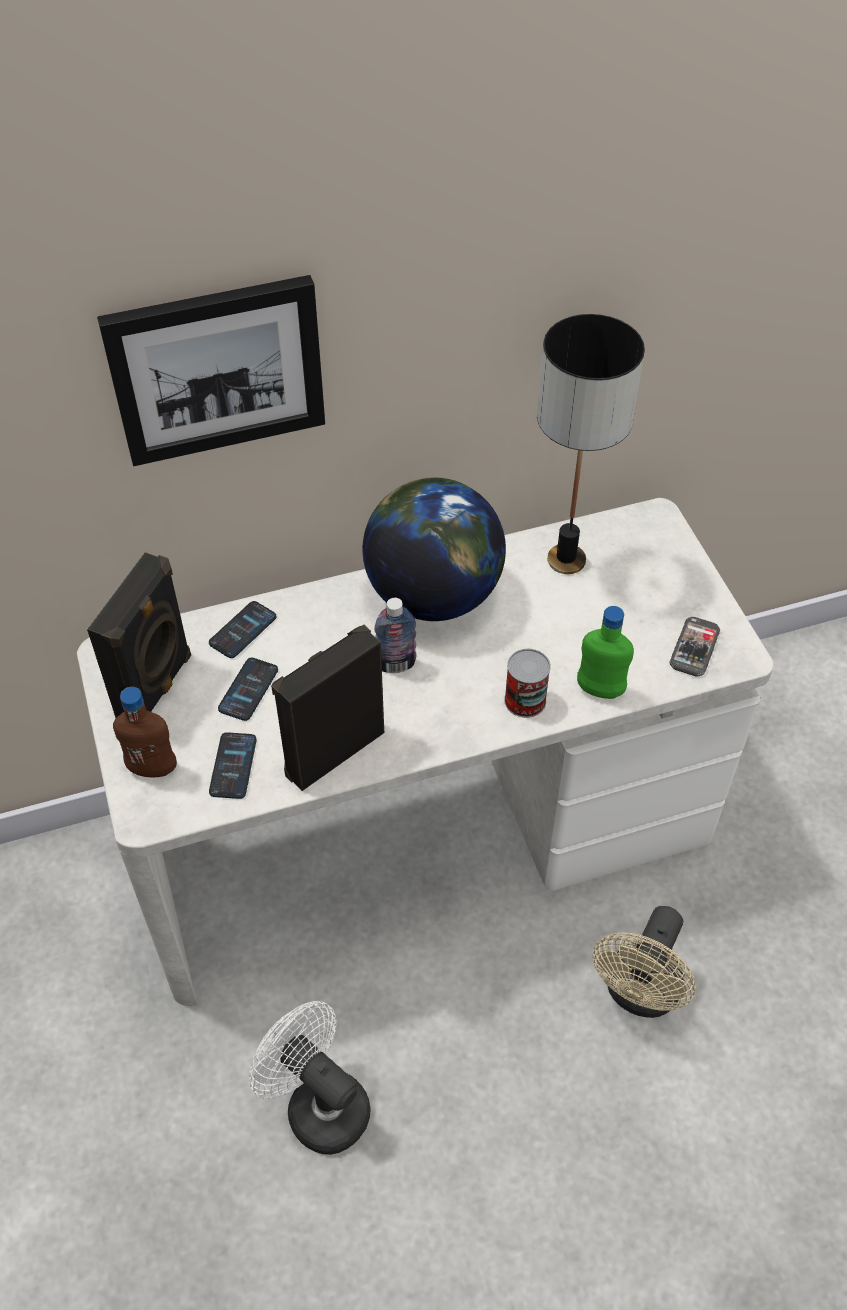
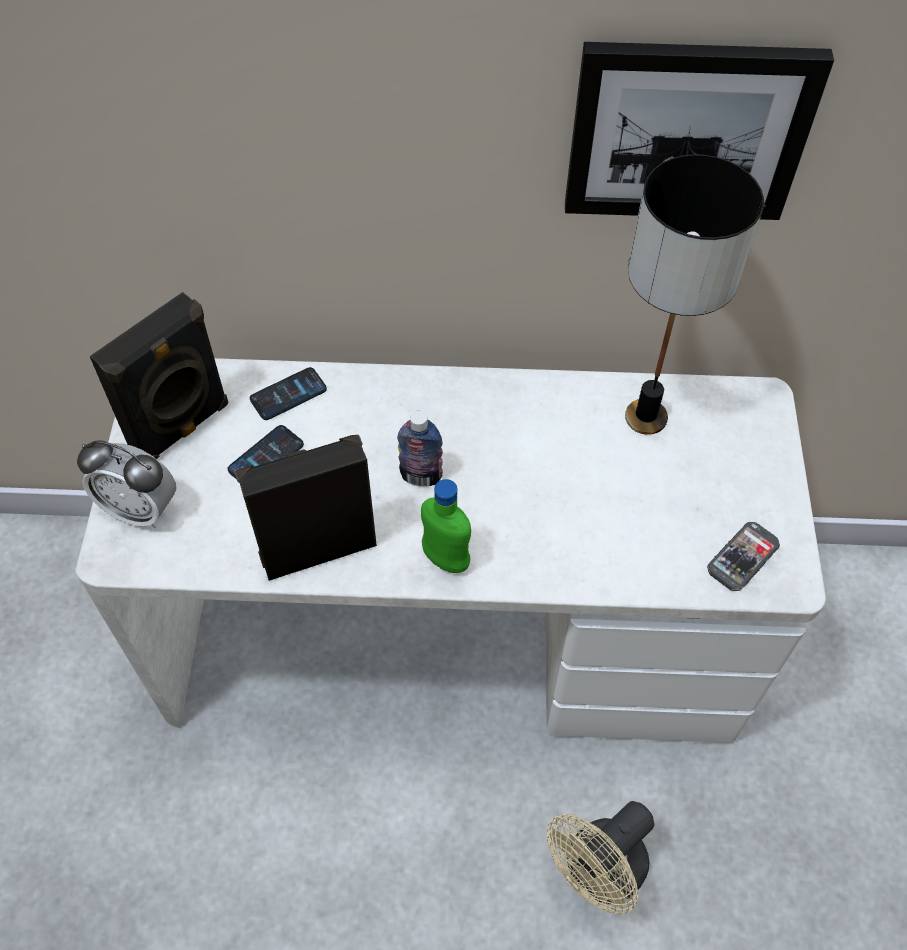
camera: 20 degrees right, 5 degrees up
picture [97,275,325,466] -> picture moved to [565,42,834,220]
brown bottle [113,687,177,777] -> alarm clock [77,440,176,528]
phone [209,732,257,799] -> none
white fan [249,1001,371,1155] -> none
globe [363,477,506,621] -> none
can [504,649,551,718] -> none
green bottle [577,606,634,699] -> green bottle moved to [421,479,471,573]

